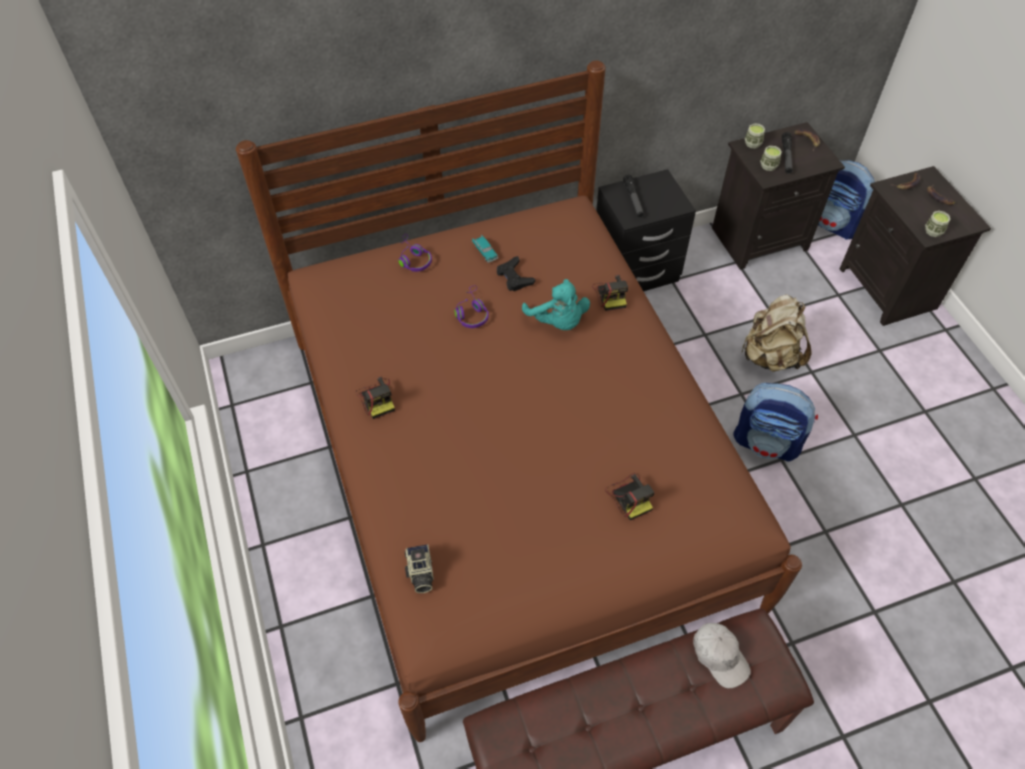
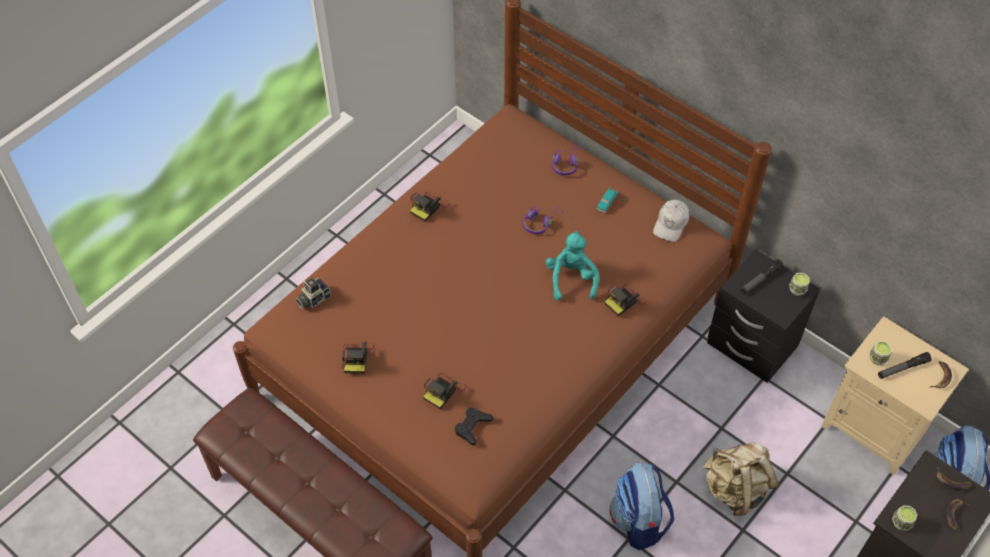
camera: 60 degrees right, 0 degrees up
black game controller [497,256,535,291] -> black game controller moved to [455,407,493,445]
turquoise plush toy [522,279,590,330] -> turquoise plush toy turned 150 degrees clockwise [545,231,599,300]
white cap [693,623,751,688] -> white cap moved to [653,200,689,242]
black nightstand [712,122,845,270] -> beige nightstand [821,316,969,475]
cup [745,124,765,148] -> cup moved to [789,272,809,296]
none -> camera [342,341,375,374]

